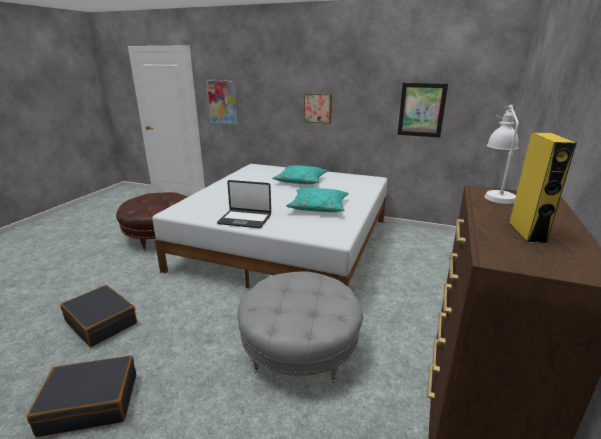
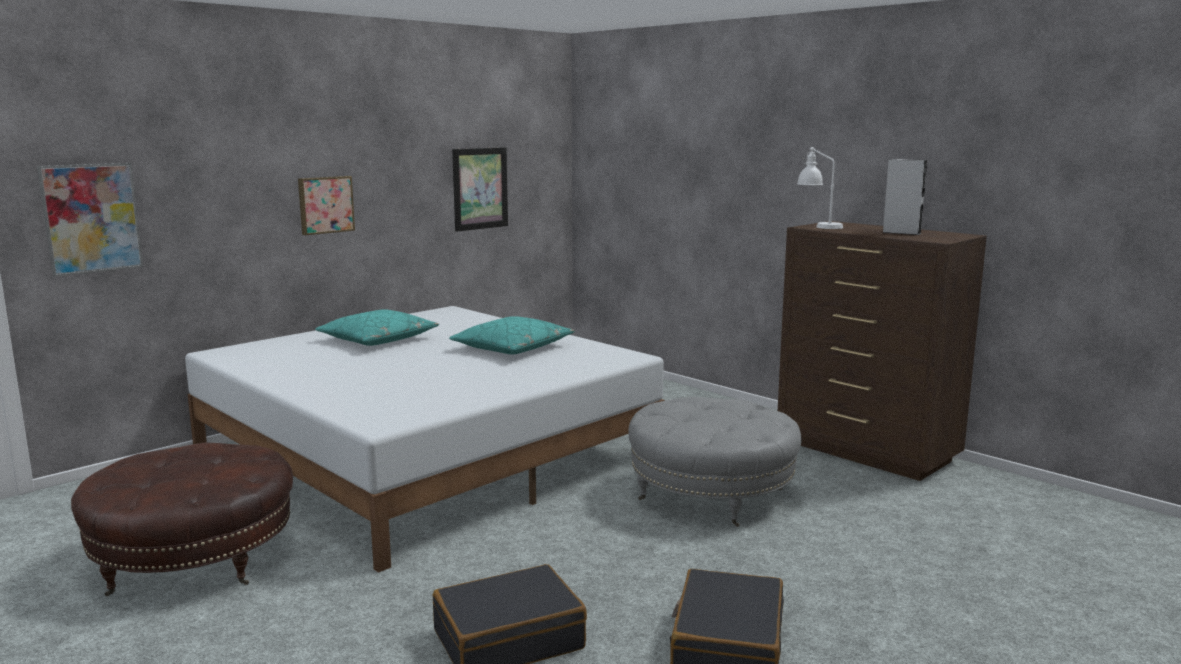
camera: 65 degrees left, 10 degrees down
laptop [217,180,271,228] -> none
yellow speaker [509,132,576,244] -> grey speaker [882,159,927,235]

